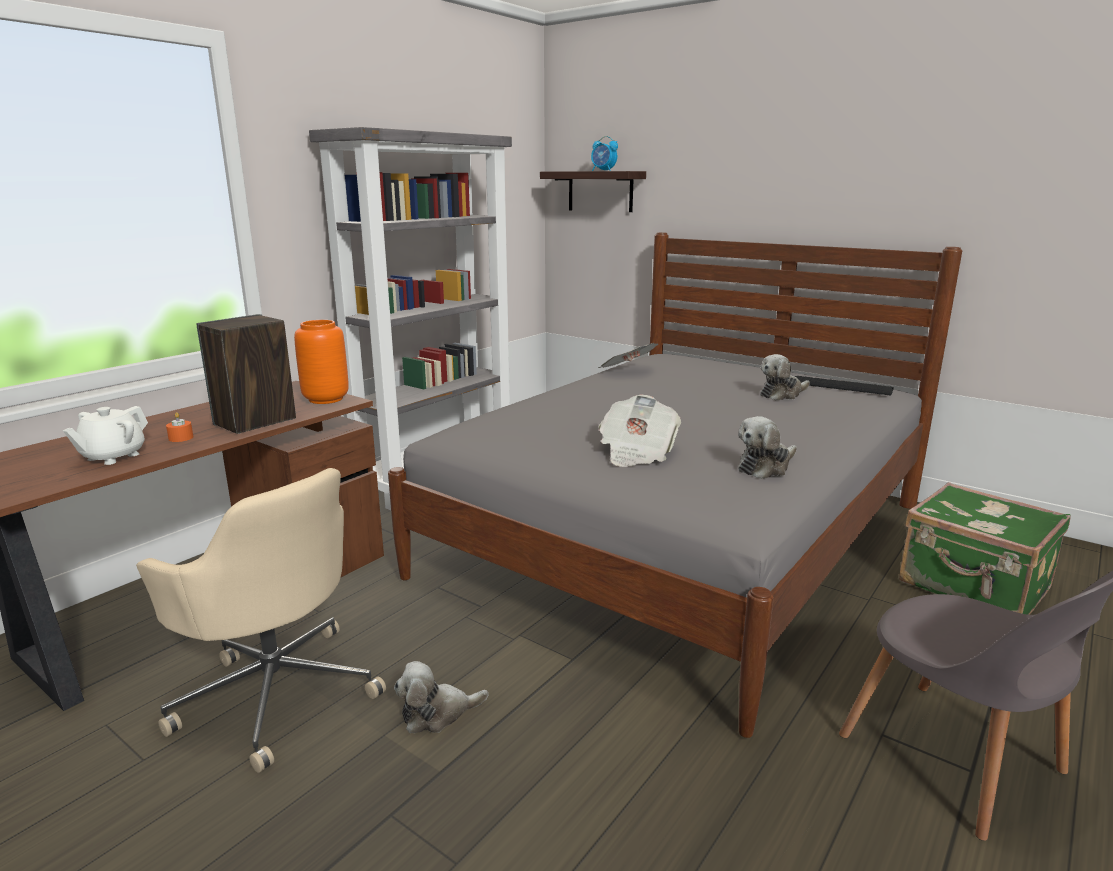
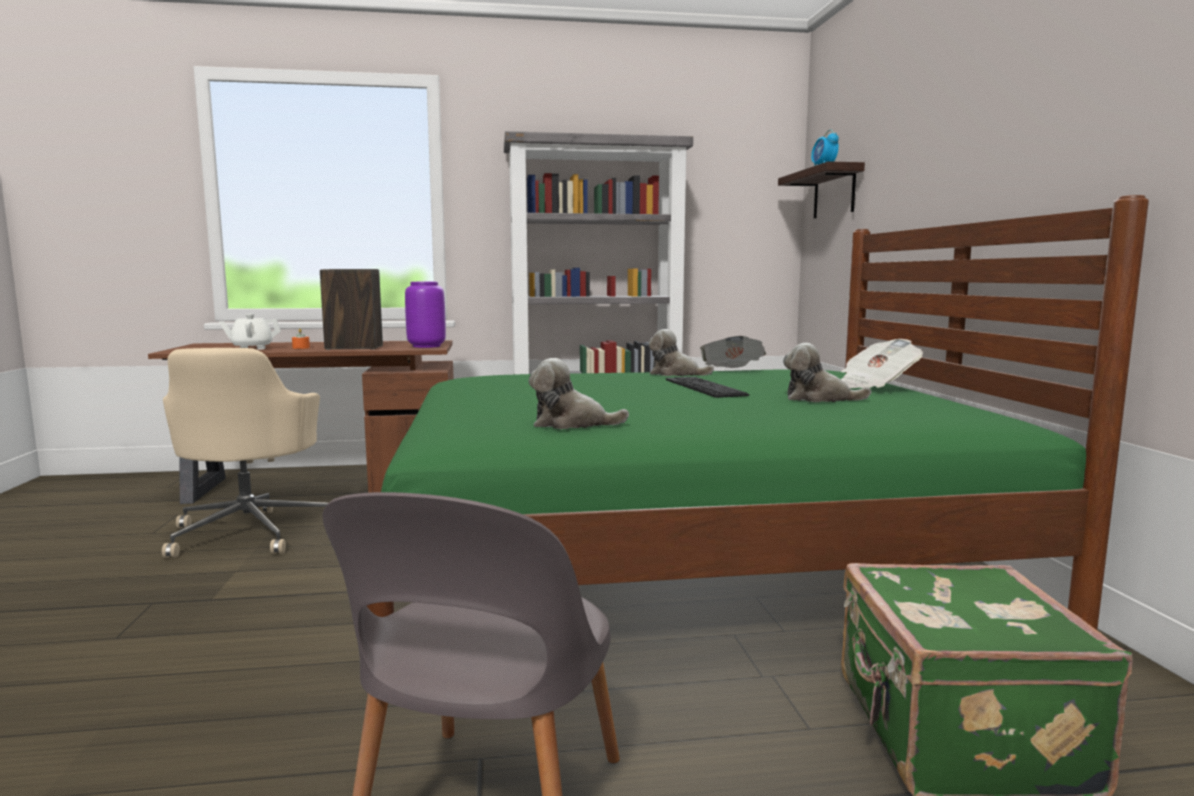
camera: 45 degrees right, 10 degrees down
orange vase [294,320,349,404] -> purple vase [405,282,446,348]
grey bed [388,232,962,738] -> green bed [367,195,1149,630]
plush toy [394,661,489,733] -> plush toy moved to [649,329,714,376]
newspaper [599,395,681,467] -> newspaper moved to [841,339,923,389]
keyboard [795,376,894,396] -> keyboard moved to [666,377,749,398]

